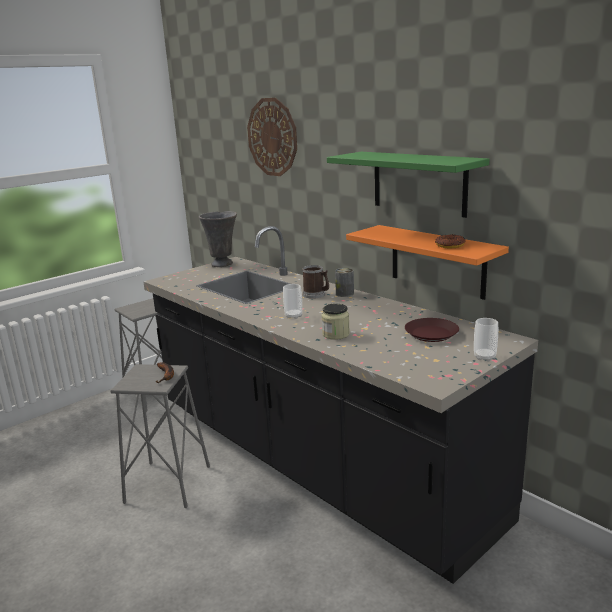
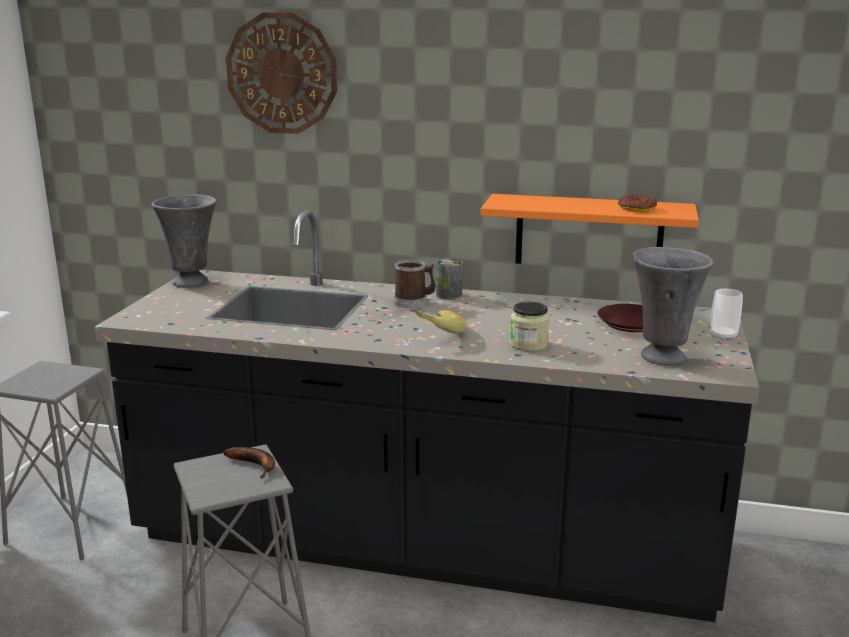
camera: 35 degrees left, 0 degrees up
cup [283,284,302,319] -> banana [410,309,466,334]
green shelf [327,152,490,218] -> none
none -> grey vase [633,247,713,366]

